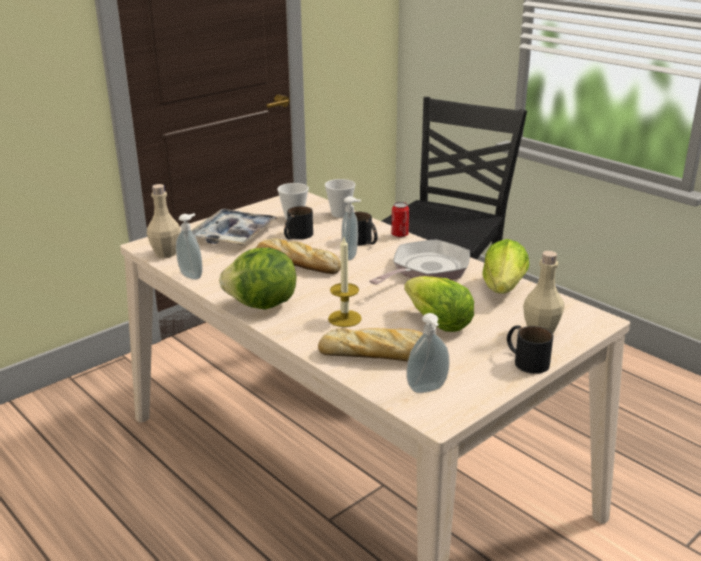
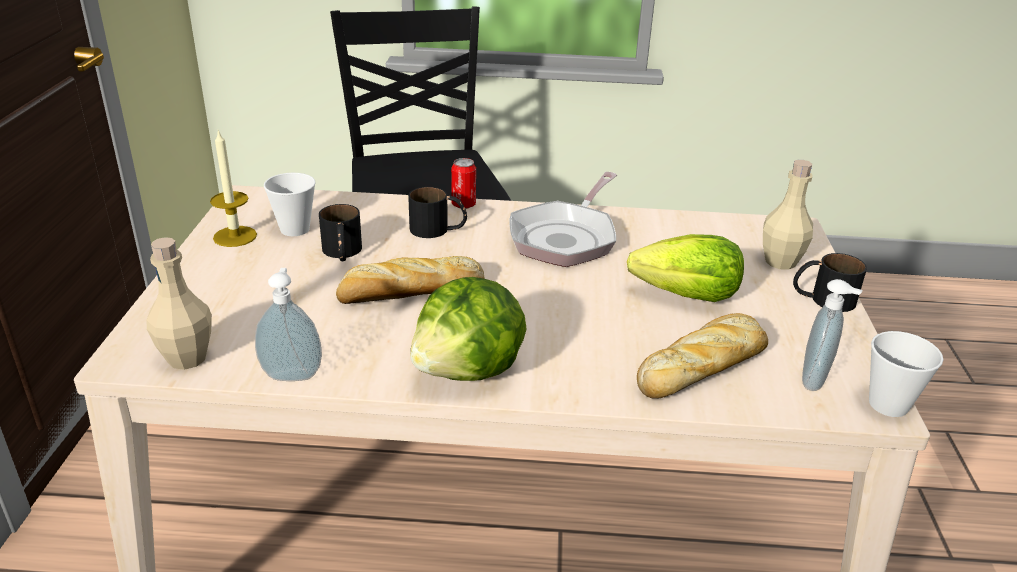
camera: 45 degrees left, 5 degrees up
tray [191,209,279,245] -> none
cup [325,179,356,218] -> cup moved to [869,331,944,417]
candle [328,237,362,327] -> candle moved to [210,130,257,247]
soap dispenser [342,196,361,260] -> none
frying pan [369,239,470,285] -> frying pan turned 150 degrees counterclockwise [509,172,617,267]
lettuce [483,239,529,294] -> none

